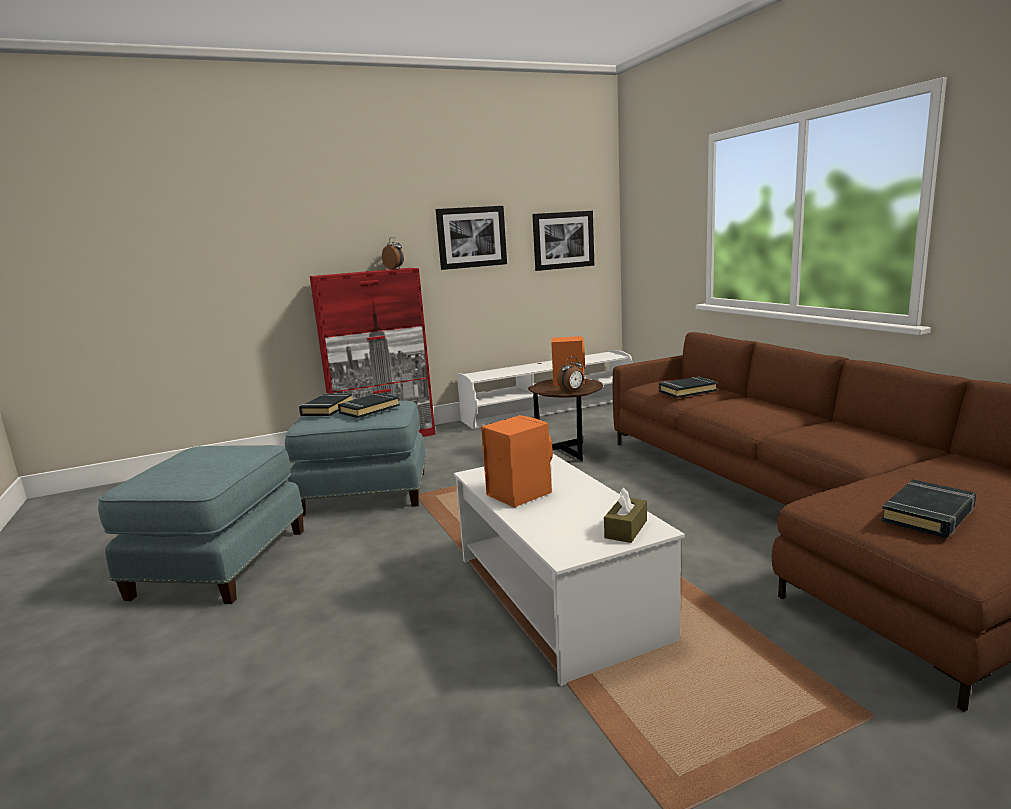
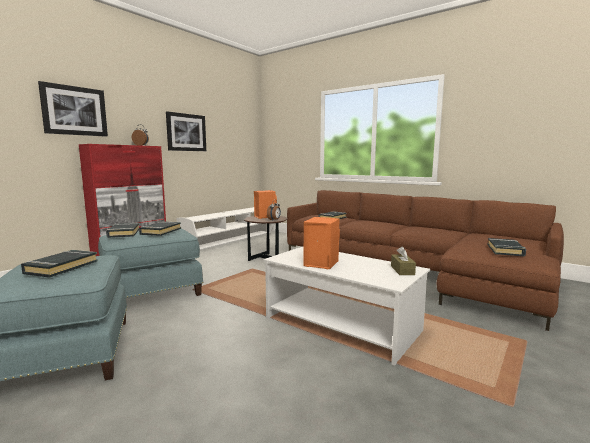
camera: 30 degrees left, 5 degrees down
picture [532,211,594,271] -> picture moved to [38,81,108,137]
none -> black book [21,250,98,278]

